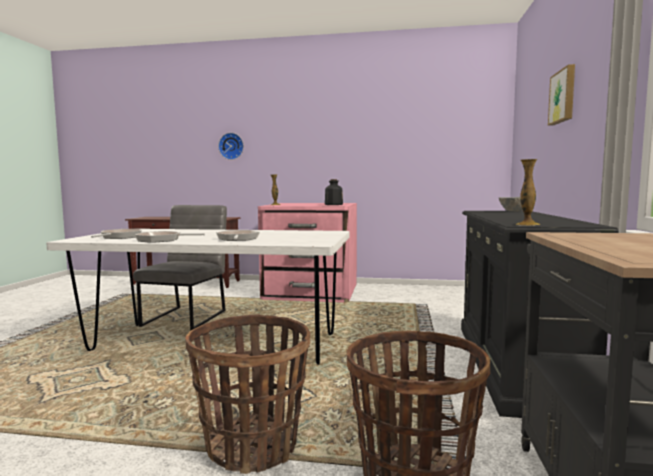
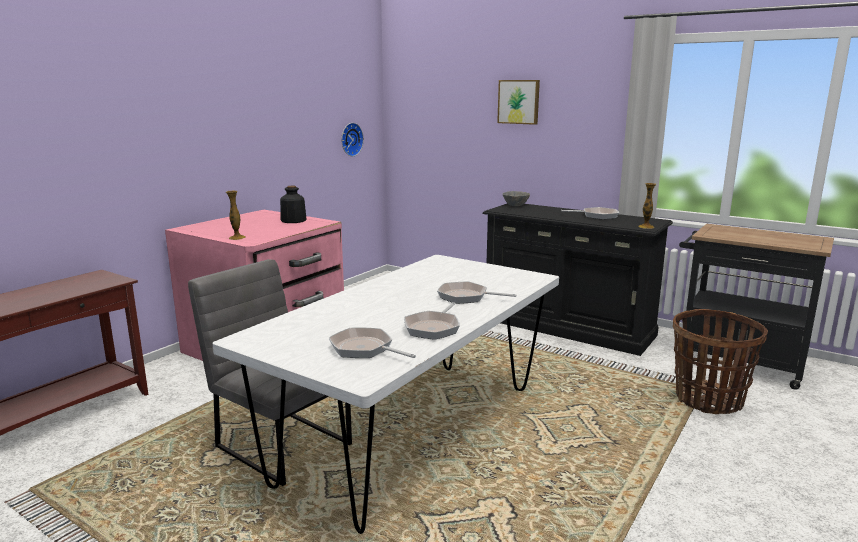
camera: 65 degrees left, 10 degrees up
basket [185,314,311,474] -> none
wall clock [218,133,244,160] -> wall clock moved to [341,123,364,156]
none -> frying pan [561,207,619,220]

